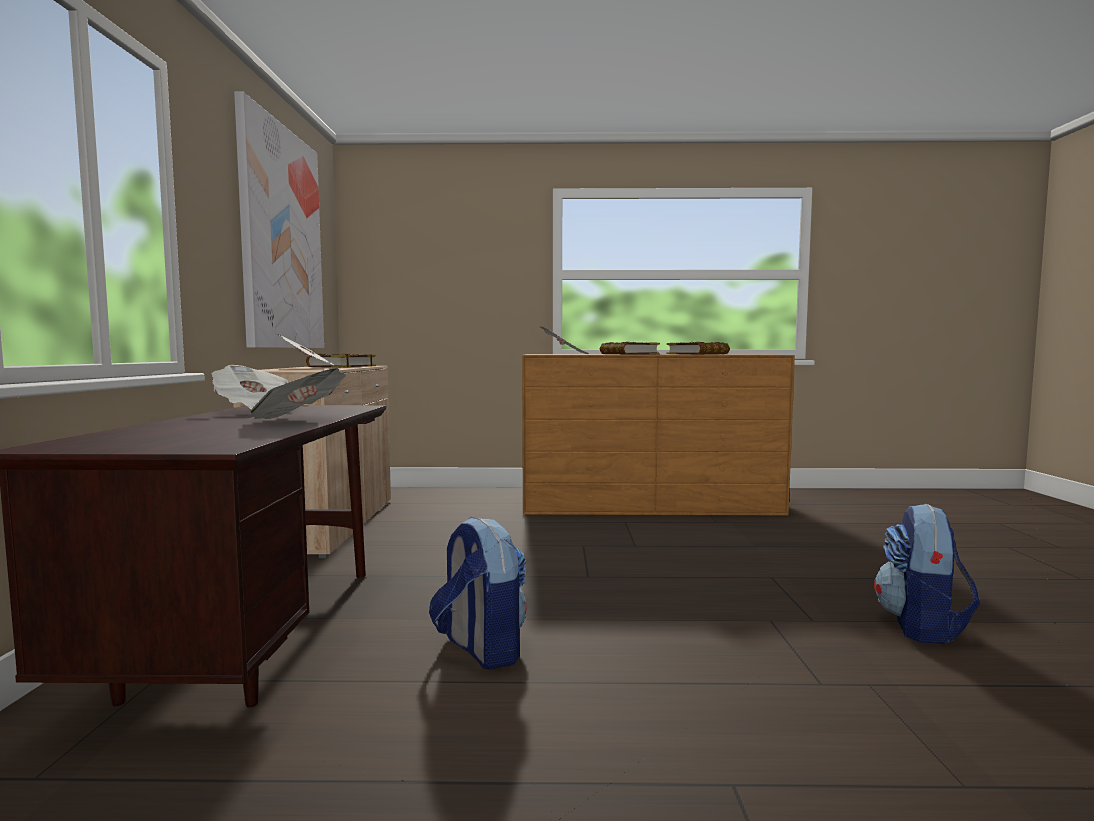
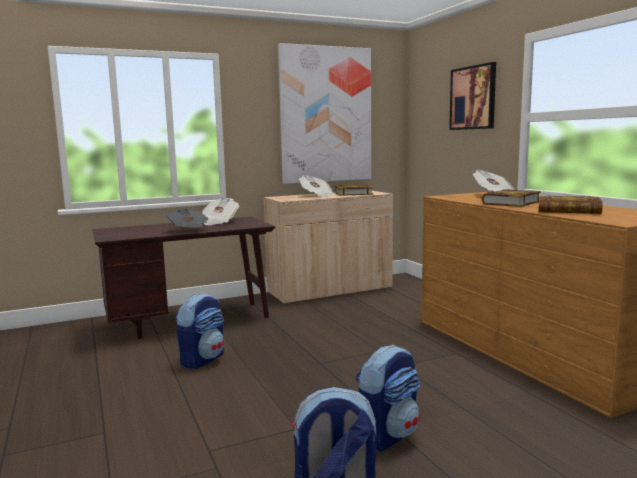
camera: 65 degrees right, 5 degrees up
none -> backpack [356,345,420,451]
none -> picture [449,62,496,130]

